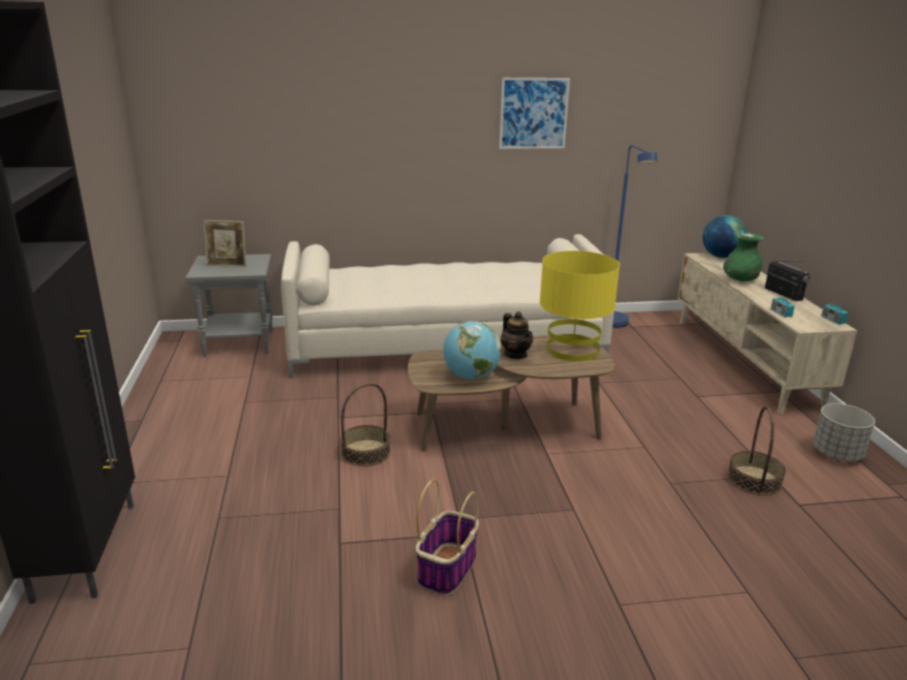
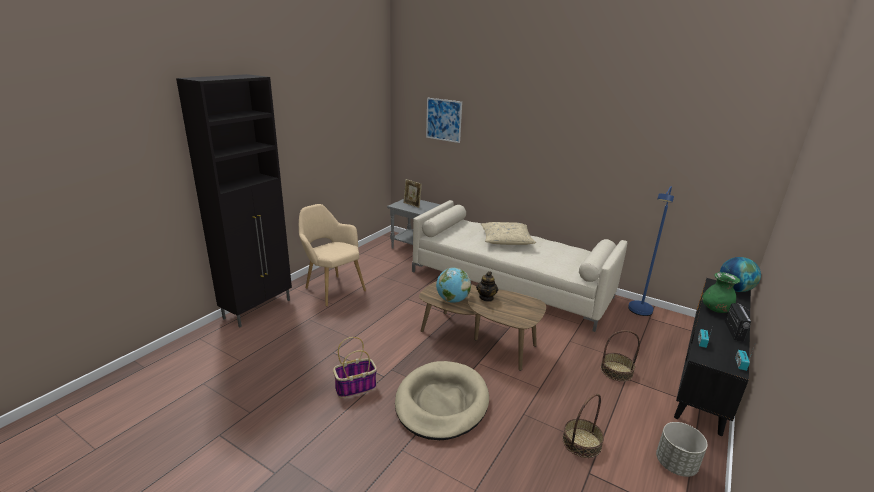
camera: 40 degrees right, 0 degrees up
basket [340,383,391,466] -> basket moved to [600,330,640,382]
picture [499,78,570,149] -> picture moved to [426,98,462,143]
yellow table lamp [540,251,620,361] -> none
beige tv stand [678,253,857,414] -> black tv stand [674,278,751,436]
none -> beige armchair [299,204,366,306]
none -> beige dog bed [395,361,489,440]
none -> beige pillow [481,222,536,245]

